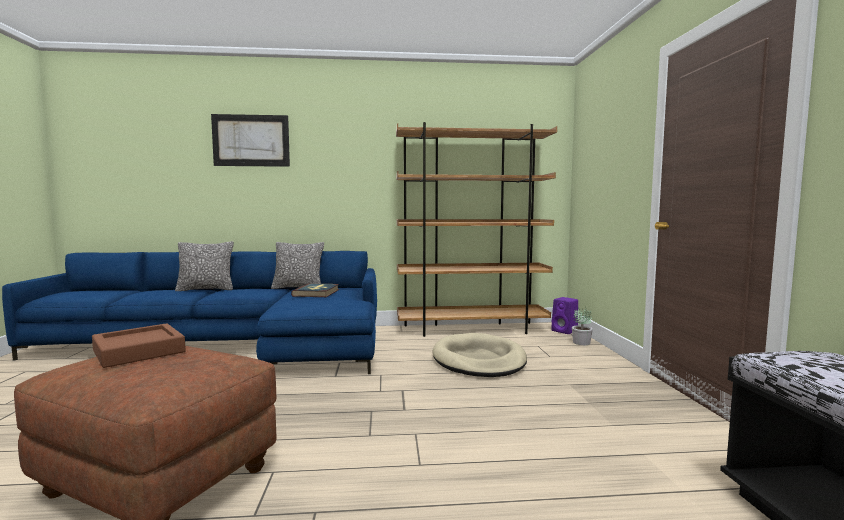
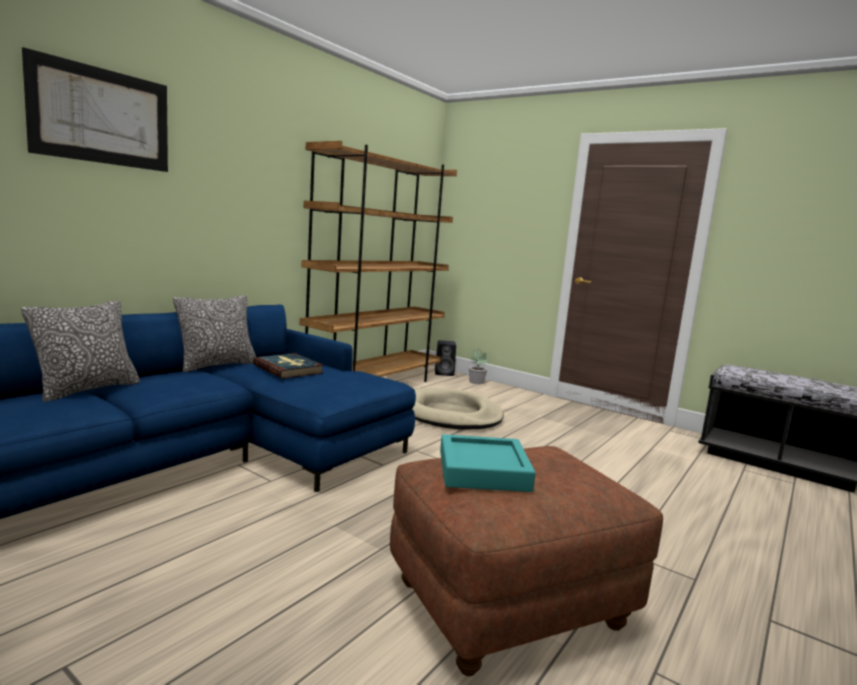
camera: 50 degrees left, 5 degrees up
brown tray [92,323,186,368] -> turquoise tray [440,434,536,492]
purple speaker [551,297,578,334] -> black speaker [435,340,456,376]

